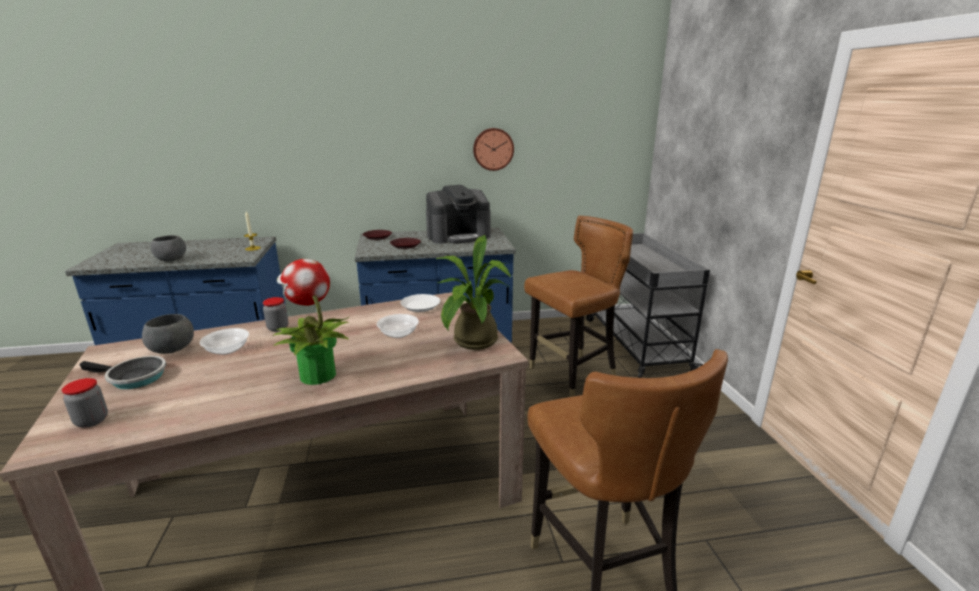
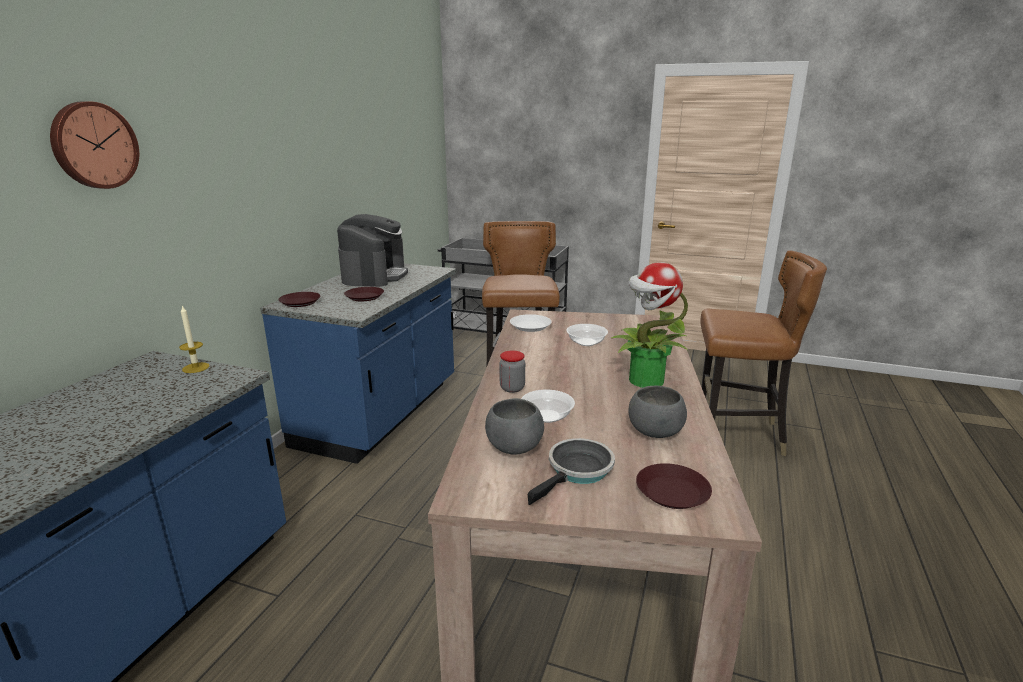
camera: 60 degrees left, 0 degrees up
jar [61,378,108,428] -> brown plate [636,463,712,509]
grey bowl [151,235,186,261] -> grey bowl moved to [628,386,687,438]
potted plant [436,235,511,350] -> none
wall clock [473,128,514,171] -> wall clock moved to [50,101,139,189]

